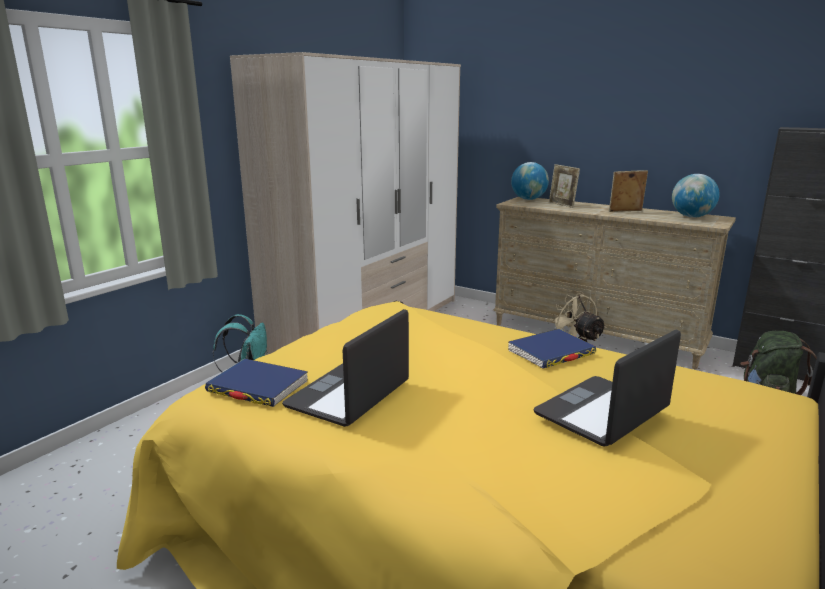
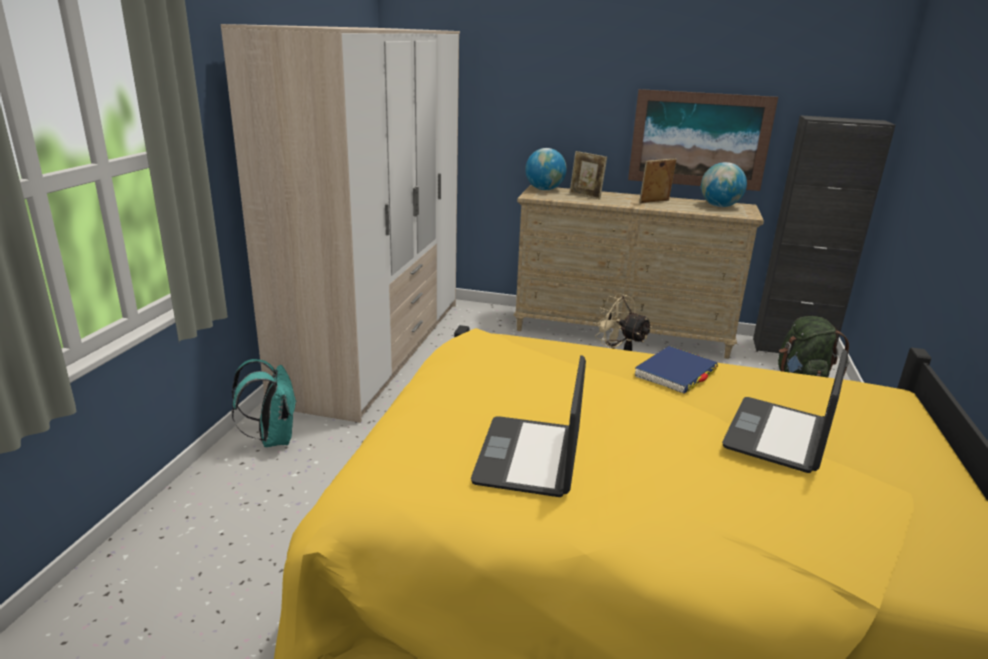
camera: 20 degrees left, 5 degrees up
blue book [205,359,308,407] -> none
none -> picture [628,89,778,191]

